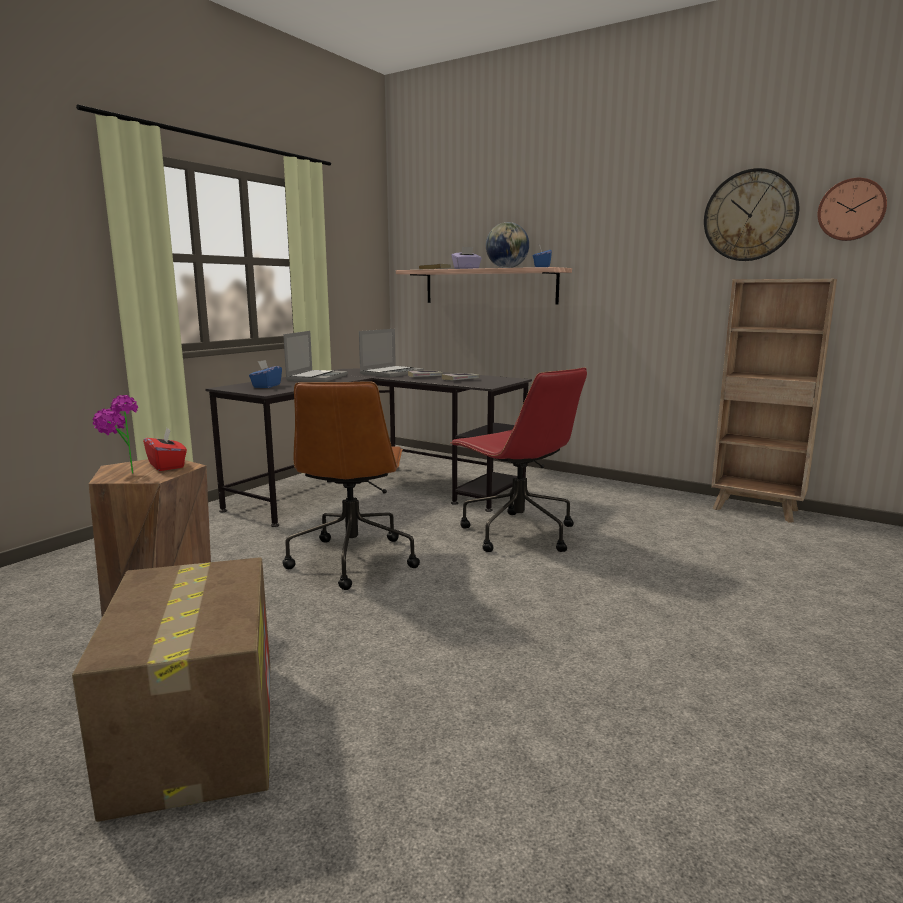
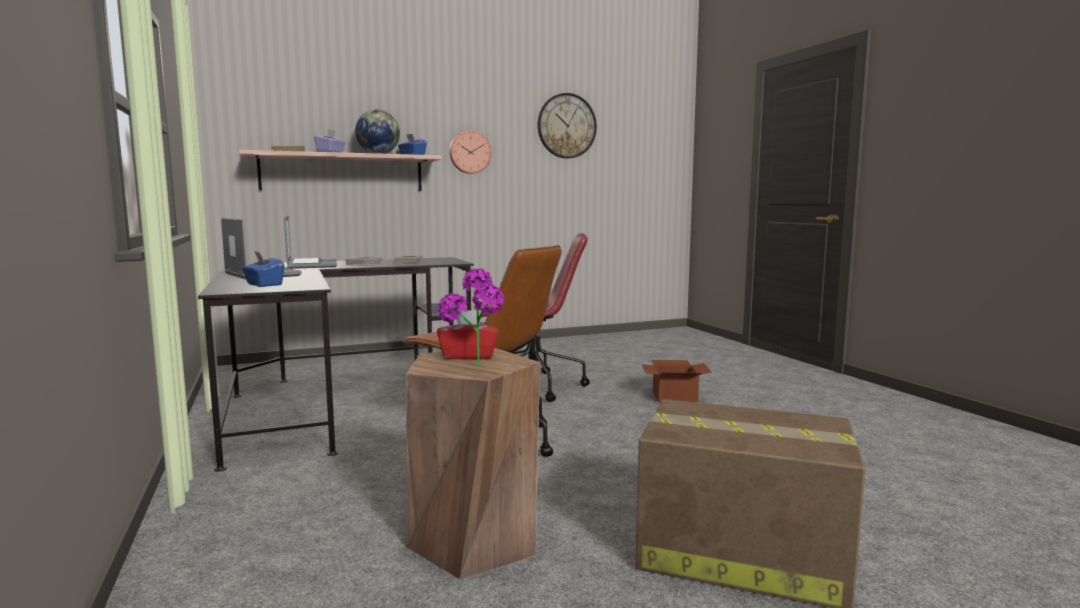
camera: 55 degrees left, 5 degrees down
brown bookcase [711,279,837,523] -> none
wall clock [818,178,887,241] -> wall clock moved to [450,131,491,174]
none -> cardboard box [641,360,712,403]

